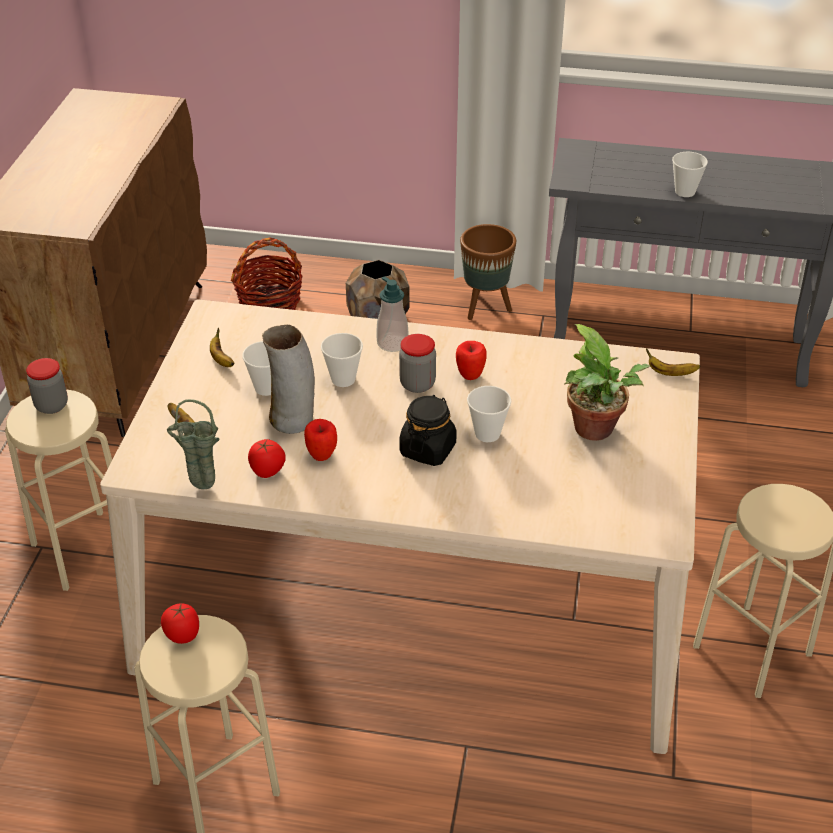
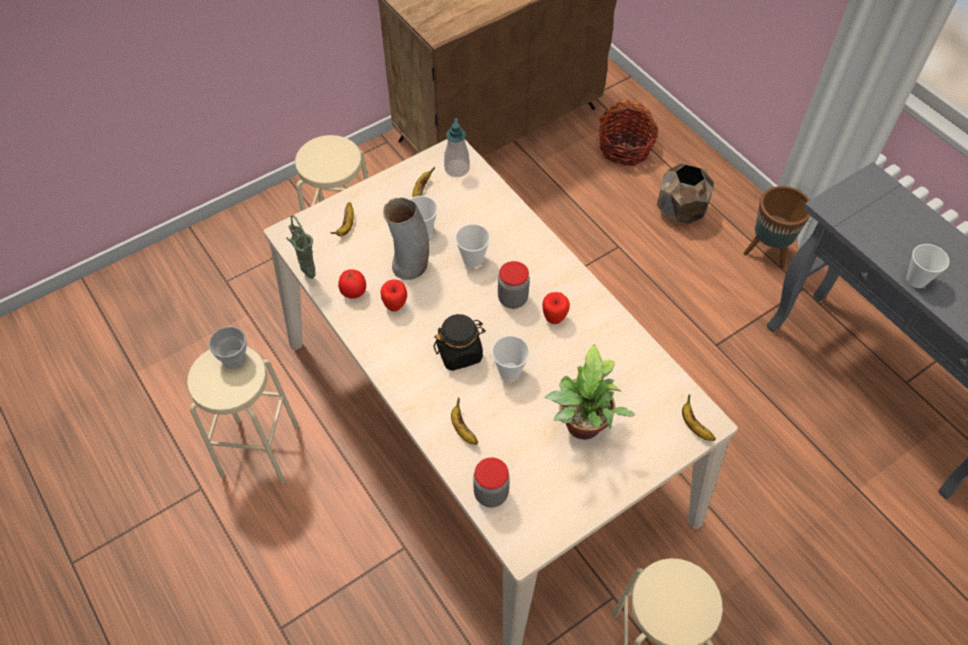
camera: 45 degrees right, 15 degrees up
jar [26,358,68,414] -> jar moved to [473,458,510,508]
tomato [161,602,199,644] -> cup [209,327,247,369]
soap dispenser [376,276,409,352] -> soap dispenser moved to [444,118,470,177]
none -> banana [451,397,478,445]

